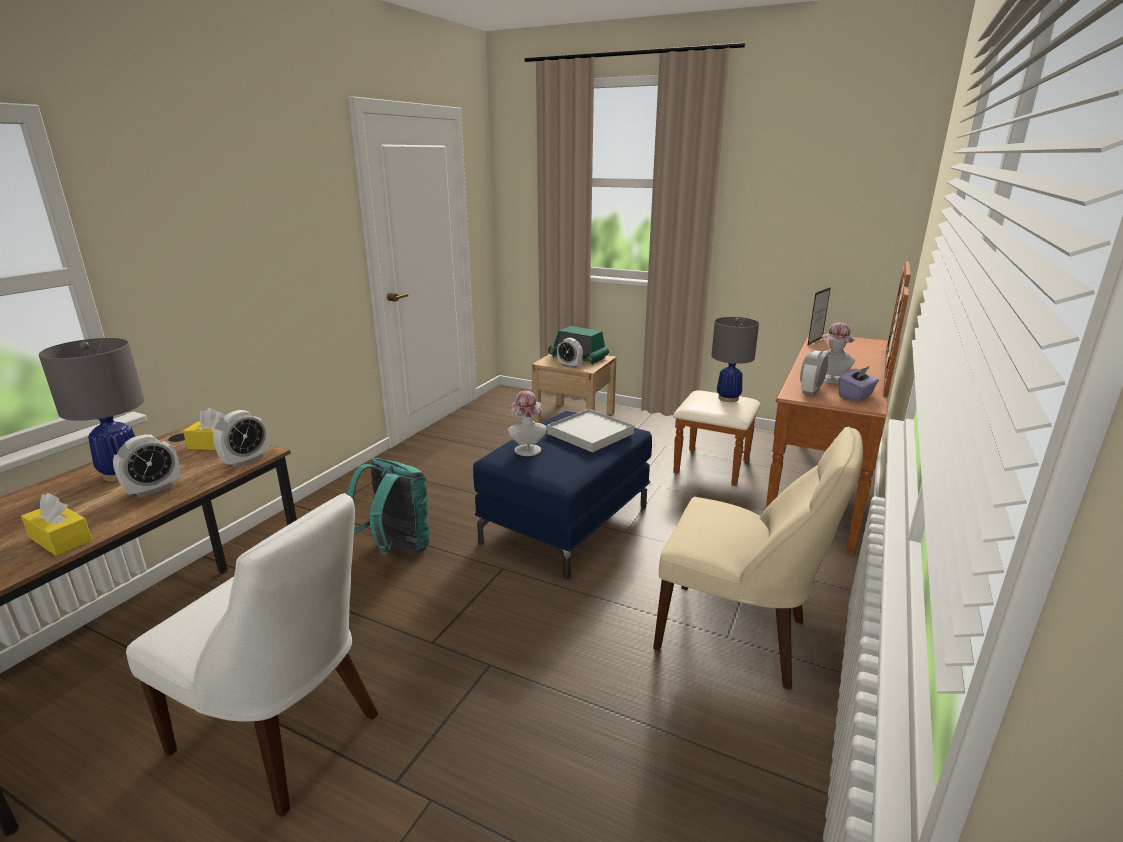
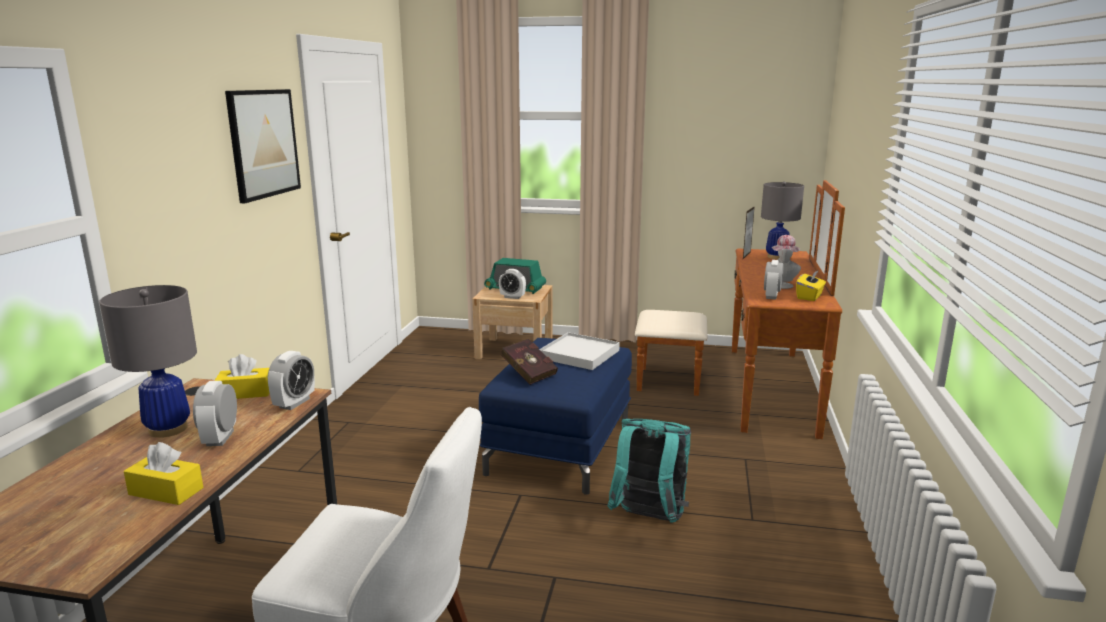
camera: 15 degrees left, 5 degrees down
alarm clock [113,434,180,497] -> alarm clock turned 150 degrees clockwise [193,381,237,446]
turquoise backpack [347,458,430,555] -> turquoise backpack moved to [607,419,691,523]
hat [508,391,547,456] -> red book [501,339,558,385]
beige chair [653,427,863,690] -> none
grey table lamp [711,317,759,402] -> grey table lamp moved to [761,181,804,259]
purple tissue box [838,366,879,401] -> yellow tissue box [796,270,826,301]
none -> picture [225,89,301,203]

